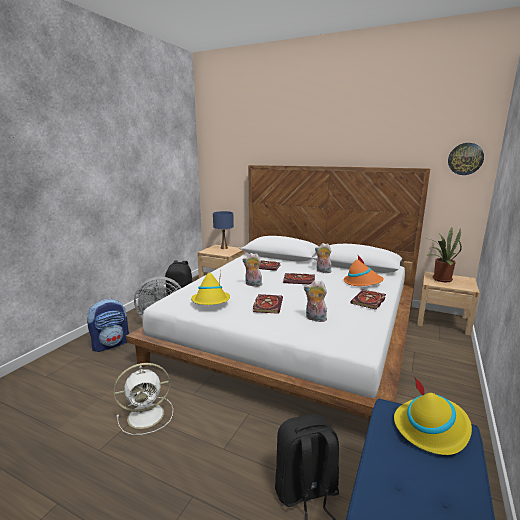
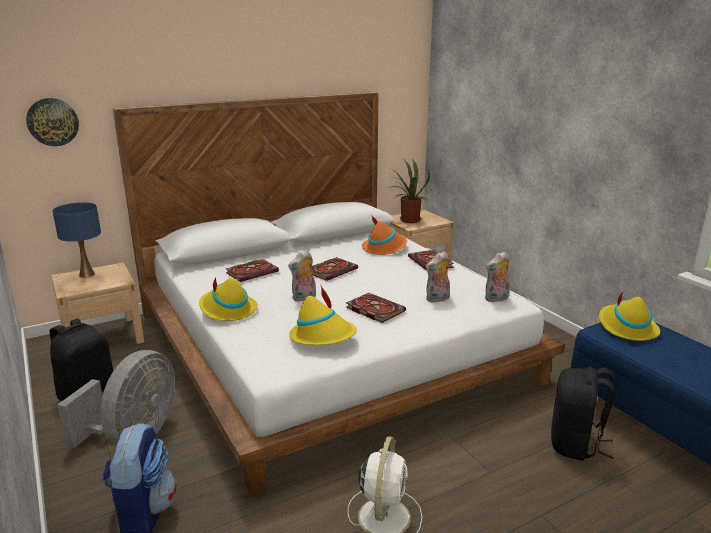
camera: 55 degrees left, 5 degrees up
plush toy [315,243,332,273] -> plush toy moved to [485,251,509,302]
wall clock [448,143,484,175] -> wall clock moved to [26,98,79,146]
none -> yellow hat [199,277,258,321]

